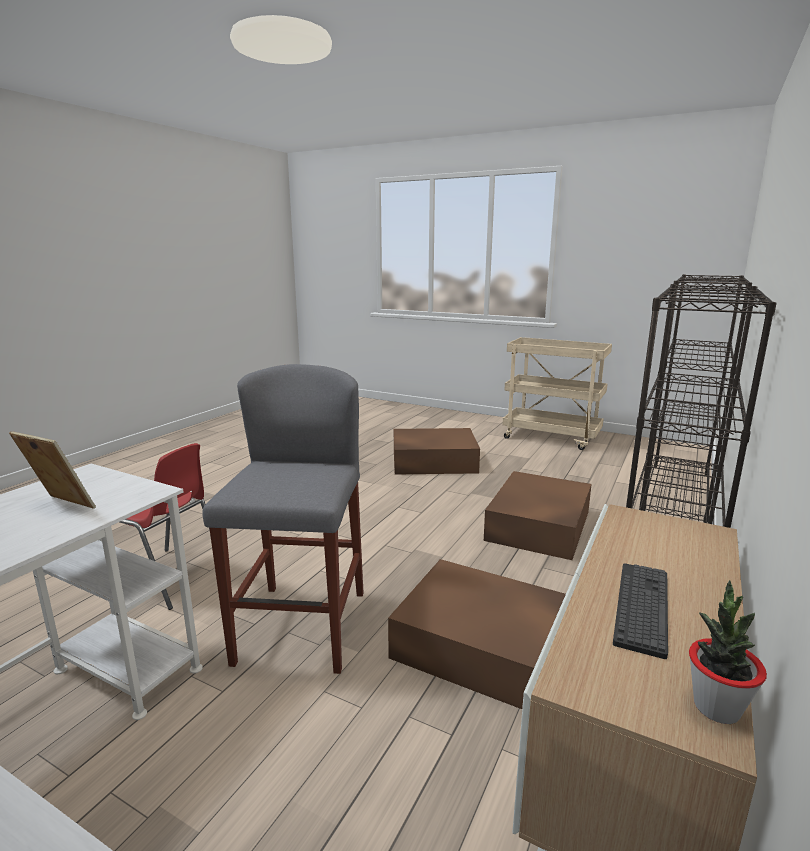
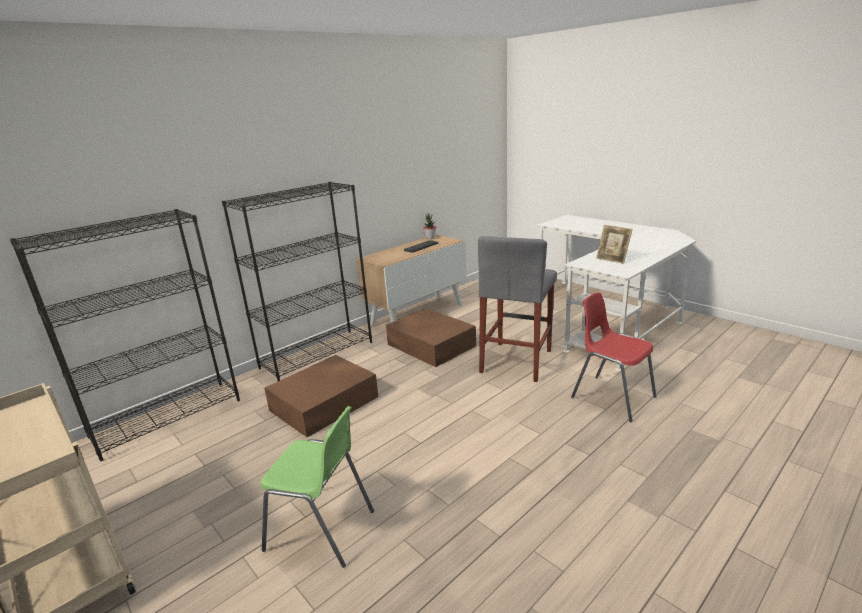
camera: 160 degrees left, 5 degrees up
brown storage box [394,428,480,475] -> green chair [260,406,374,568]

